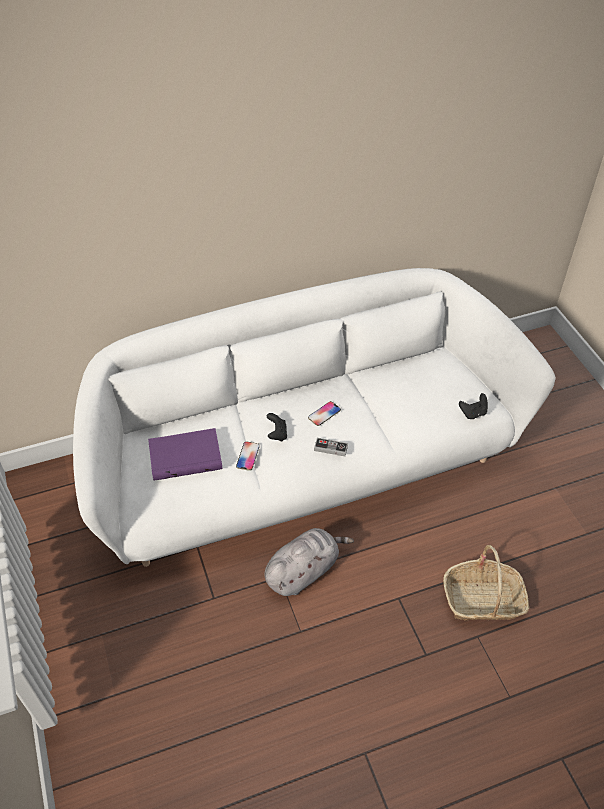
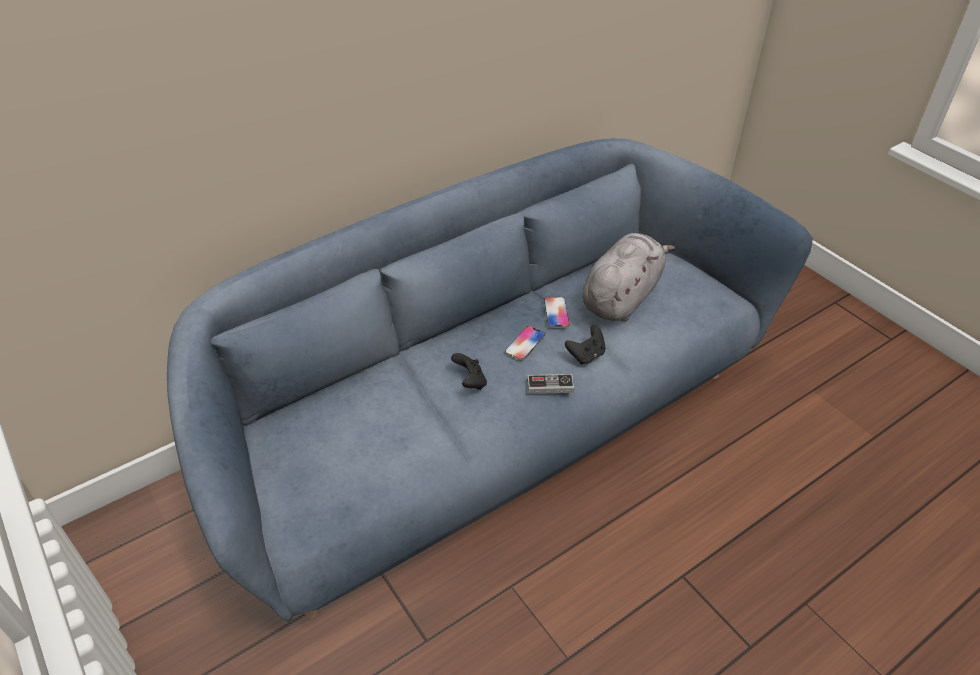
camera: 15 degrees left, 5 degrees down
white sofa [73,268,556,567] -> blue sofa [167,138,813,622]
purple book [148,428,222,480] -> none
phone [236,442,260,471] -> phone moved to [544,297,570,328]
grey plush toy [264,528,354,596] -> grey plush toy moved to [582,233,675,322]
basket [443,545,530,621] -> none
black game controller [459,393,488,419] -> black game controller moved to [565,325,606,365]

